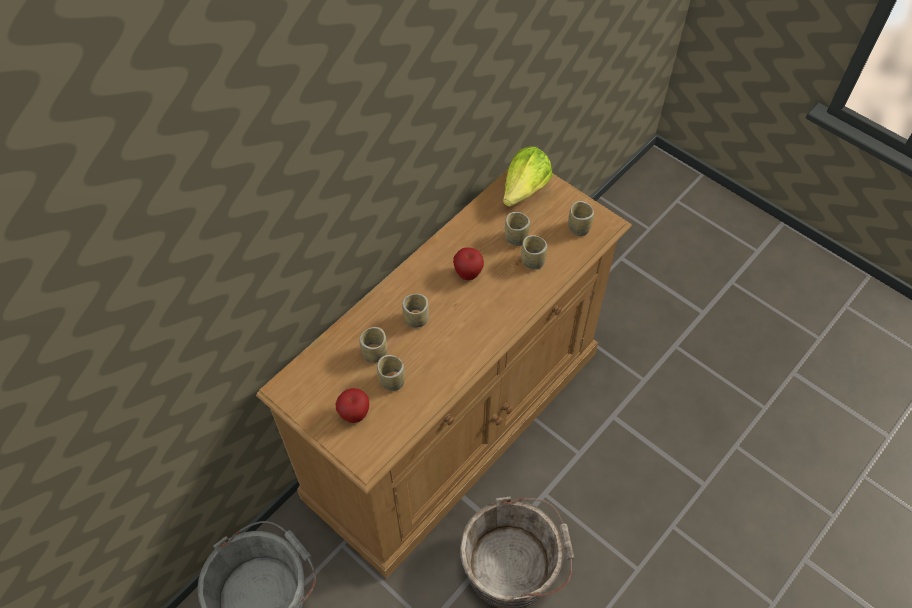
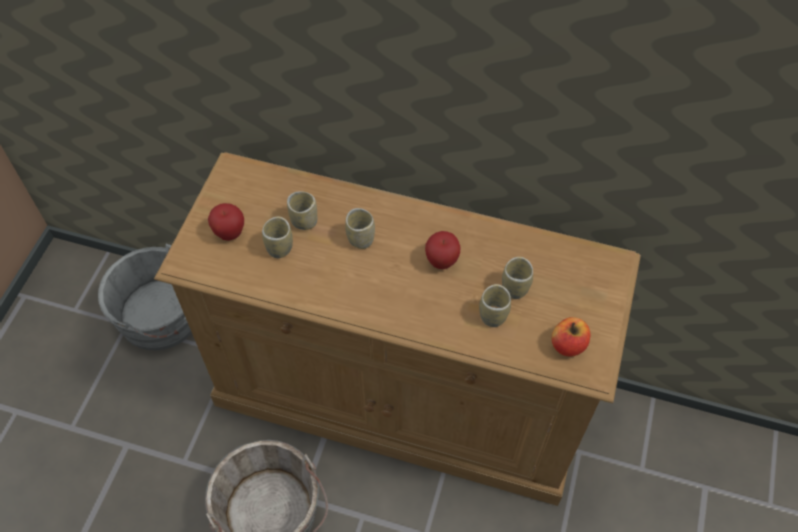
camera: 65 degrees right, 0 degrees up
lettuce [503,146,553,207] -> none
cup [568,201,594,236] -> apple [552,317,590,356]

